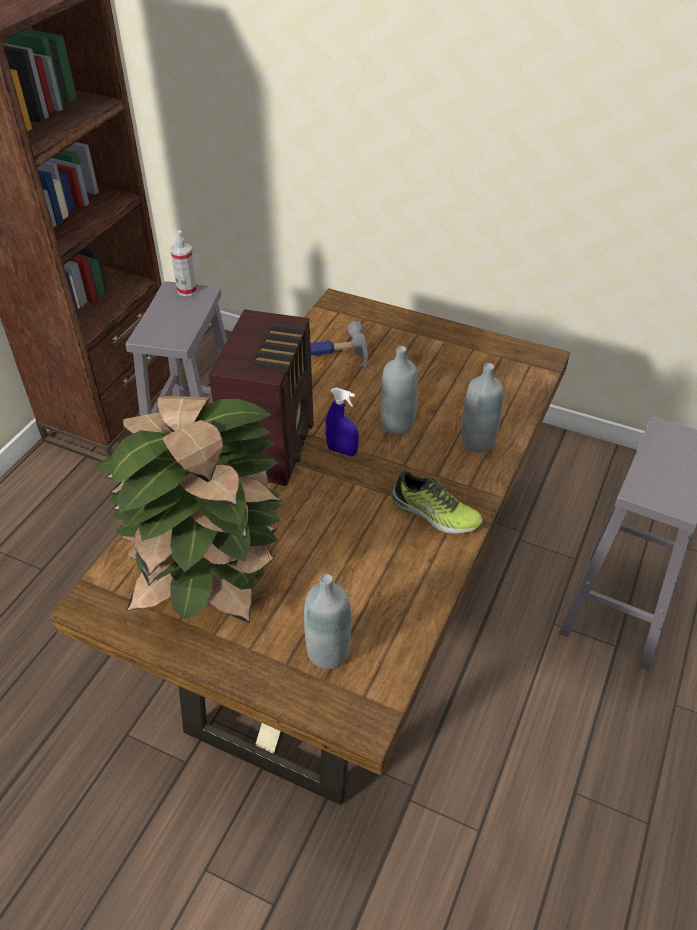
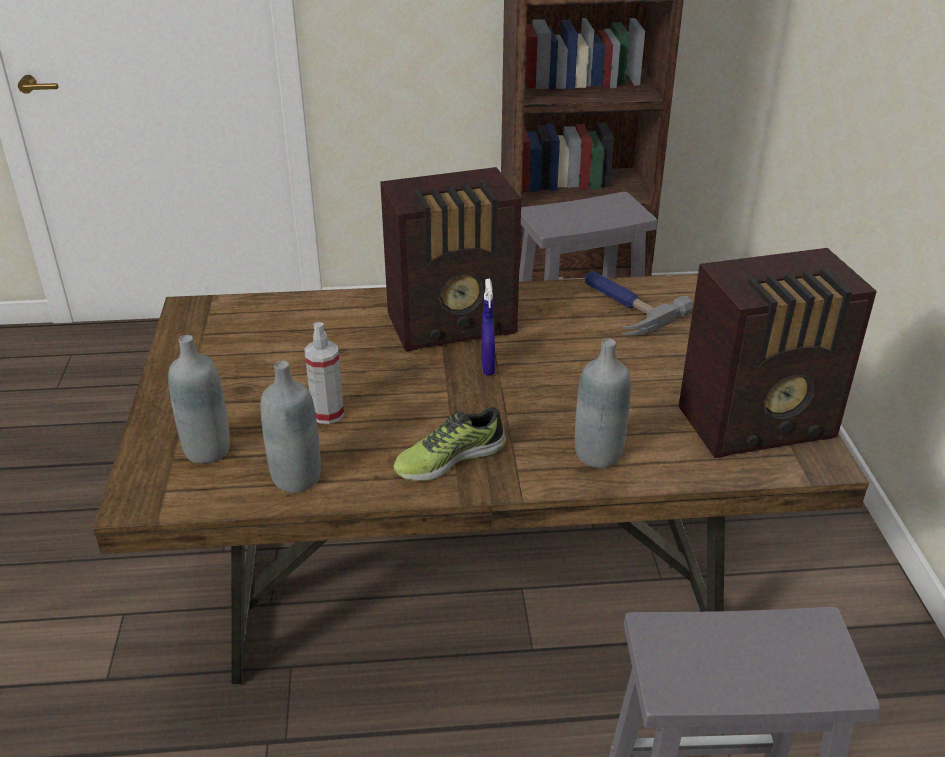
camera: 60 degrees right, 10 degrees down
potted plant [95,396,283,623] -> none
spray bottle [170,230,198,296] -> spray bottle moved to [304,322,344,424]
grey bottle [381,346,418,435] -> grey bottle moved to [260,361,321,493]
shoe [392,471,483,534] -> shoe turned 60 degrees clockwise [394,407,506,481]
none -> radio [679,248,877,458]

